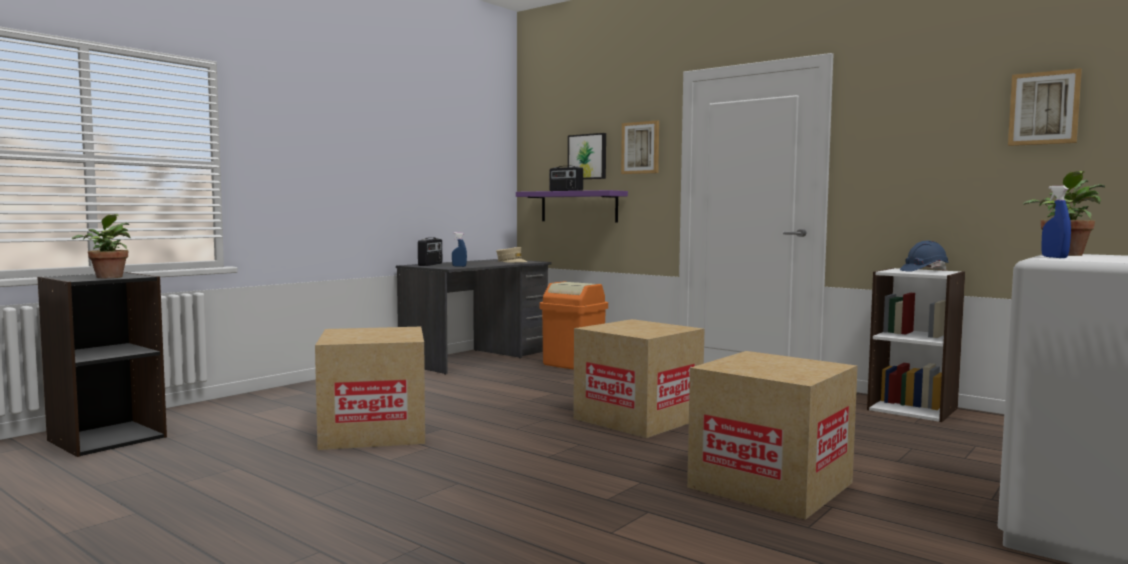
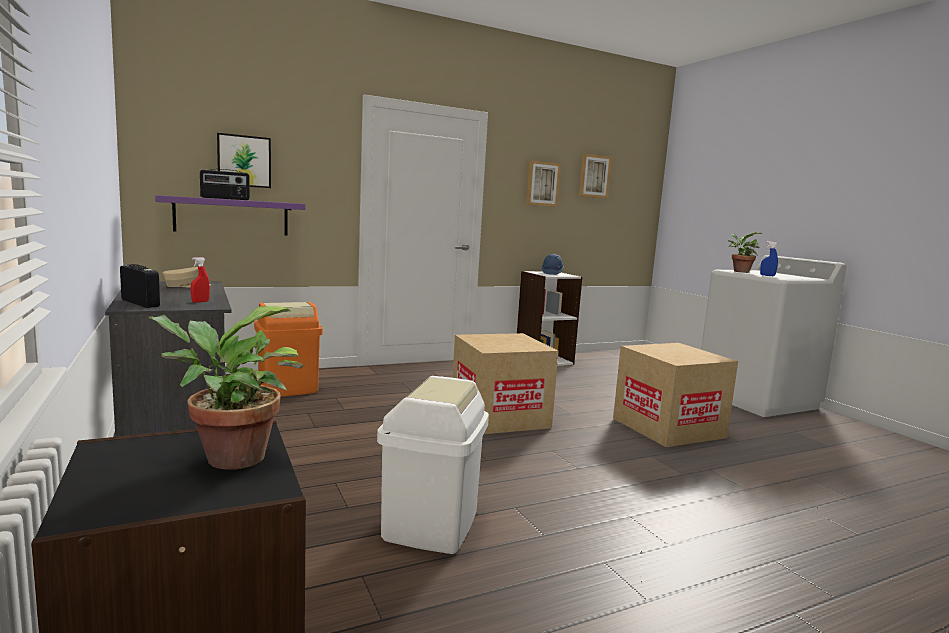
camera: 65 degrees left, 5 degrees up
cardboard box [315,327,425,450] -> white trash can [377,376,489,554]
blue spray bottle [452,232,467,267] -> red spray bottle [191,257,210,303]
picture [621,120,659,174] -> picture moved to [526,161,561,207]

